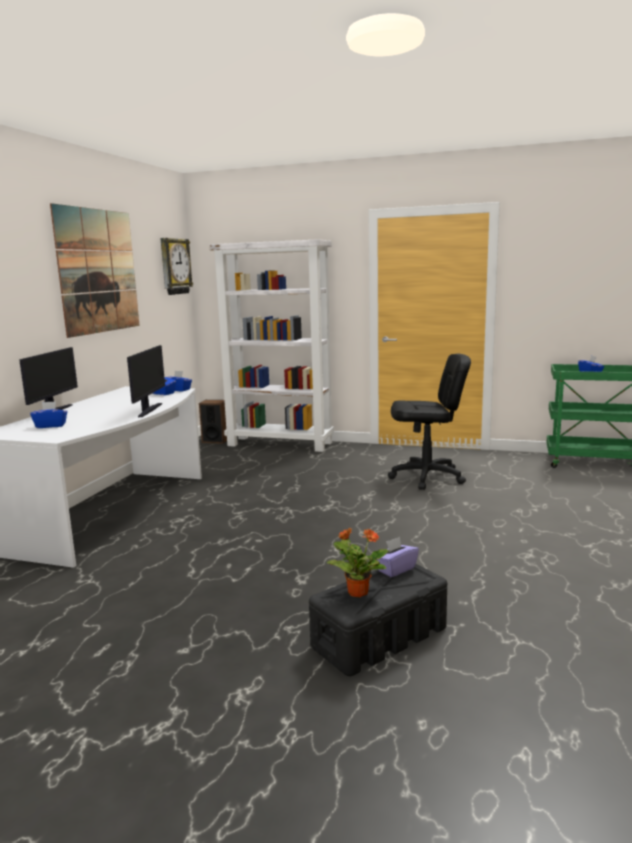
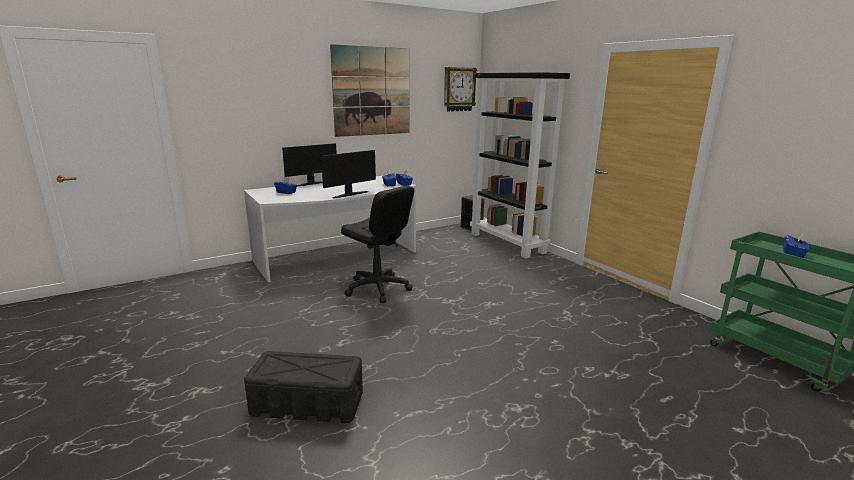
camera: 40 degrees right, 5 degrees up
white bookcase [210,239,334,452] -> black bookcase [470,72,570,258]
potted plant [327,528,388,597] -> none
purple tissue box [377,537,419,577] -> none
black office chair [388,354,471,490] -> black office chair moved to [341,186,414,303]

